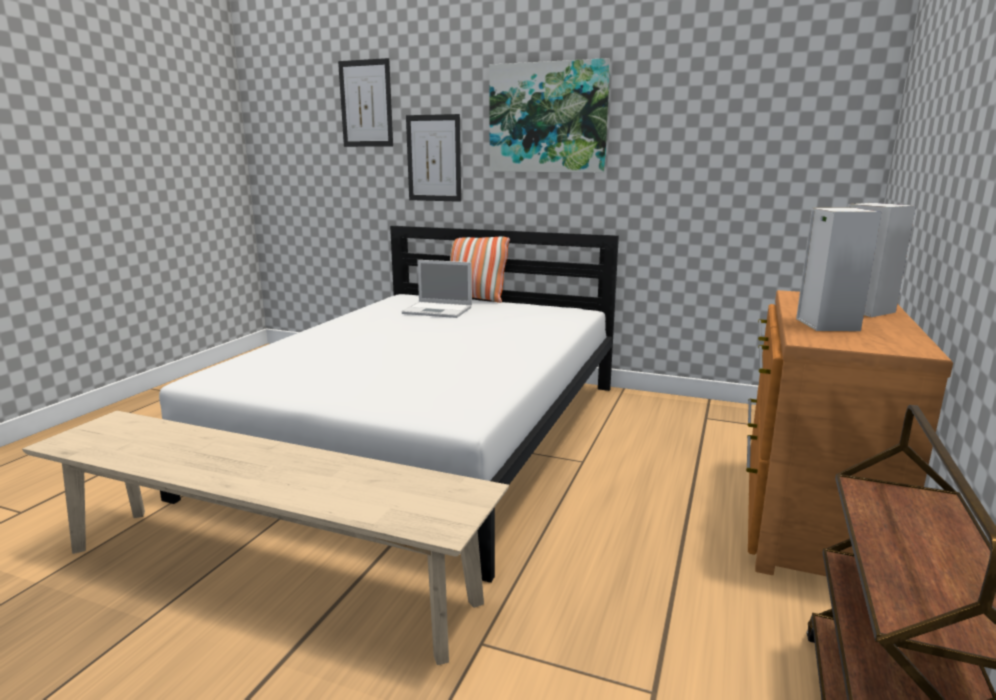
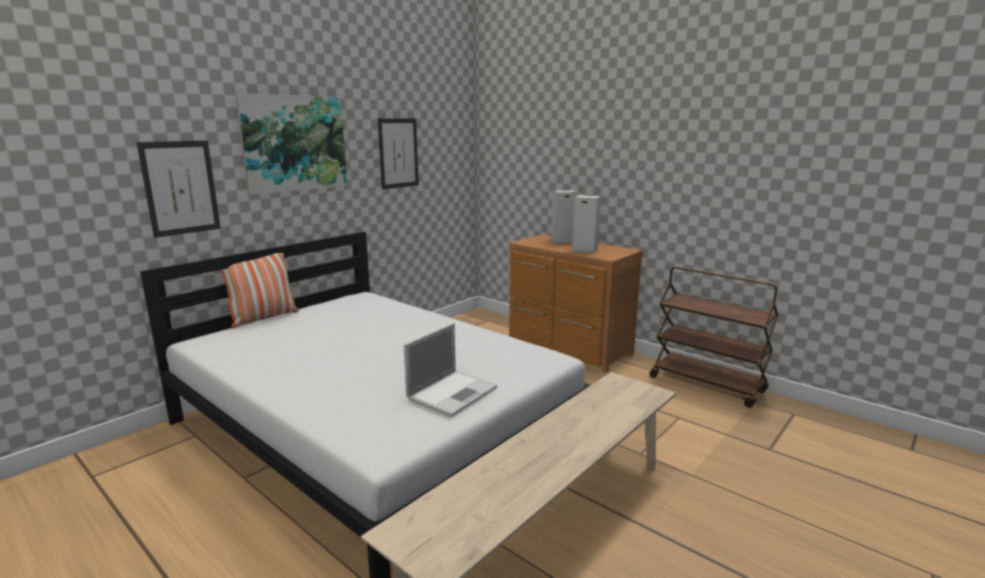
camera: 70 degrees left, 0 degrees up
picture [338,58,393,147] -> picture moved to [378,118,419,189]
laptop [402,260,472,318] -> laptop moved to [404,323,497,417]

